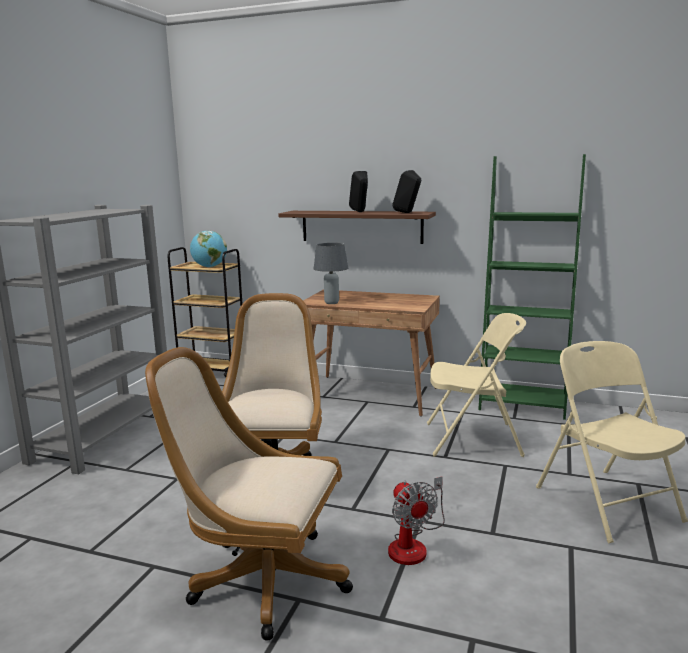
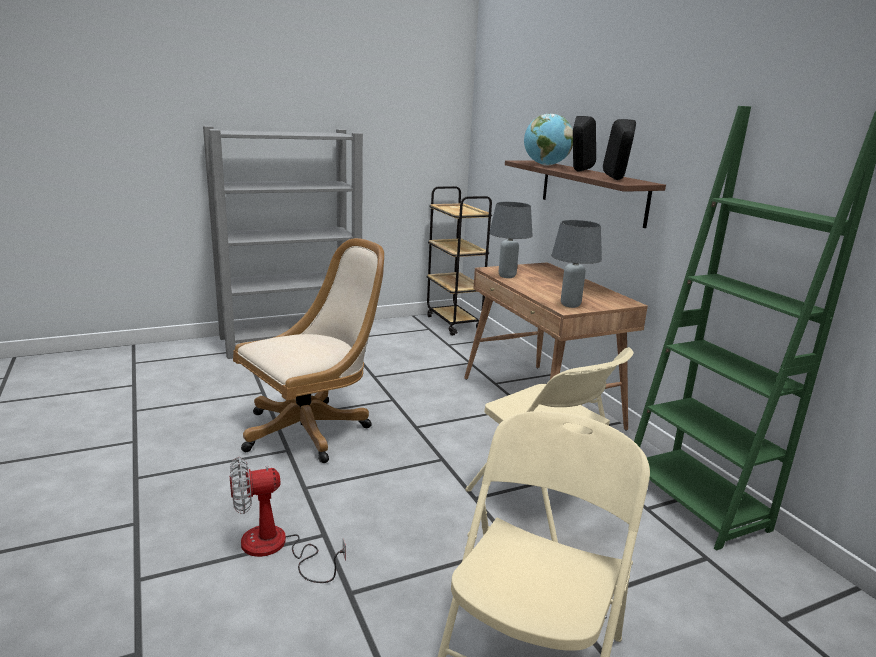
camera: 45 degrees right, 5 degrees up
office chair [145,347,353,641] -> none
globe [190,231,227,267] -> globe moved to [524,114,573,166]
fan [388,476,445,565] -> fan turned 45 degrees clockwise [230,457,346,583]
none -> grey table lamp [552,220,602,308]

